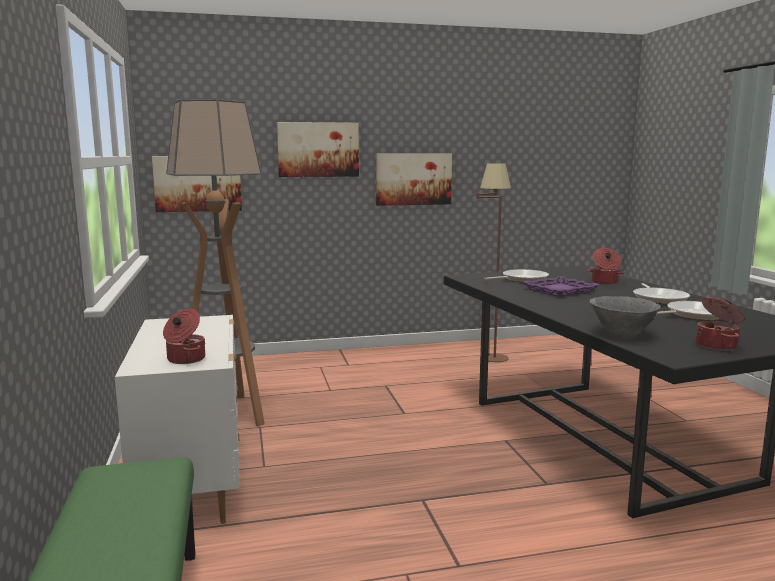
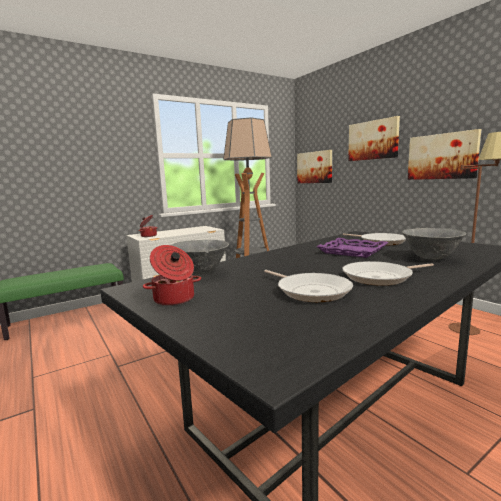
camera: 70 degrees right, 0 degrees up
cooking pot [587,248,625,285] -> grey bowl [402,228,467,260]

